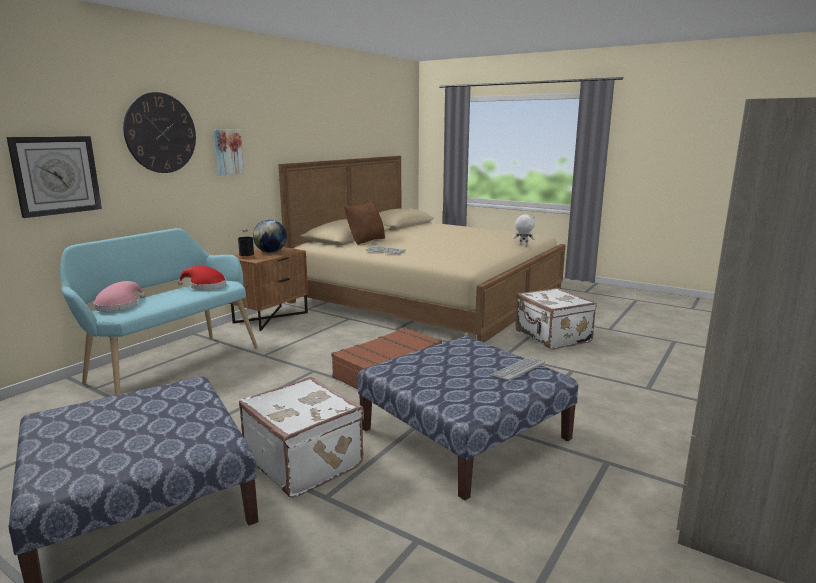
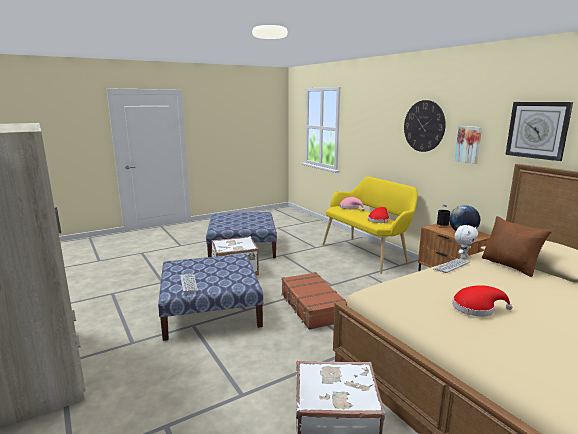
camera: 115 degrees right, 0 degrees up
wall clock [7,136,102,218] -> wall clock moved to [505,102,573,161]
turquoise bench [60,228,258,395] -> yellow bench [323,177,418,274]
white plush toy [513,214,535,246] -> white plush toy moved to [455,225,478,259]
none -> red hat [452,285,512,317]

